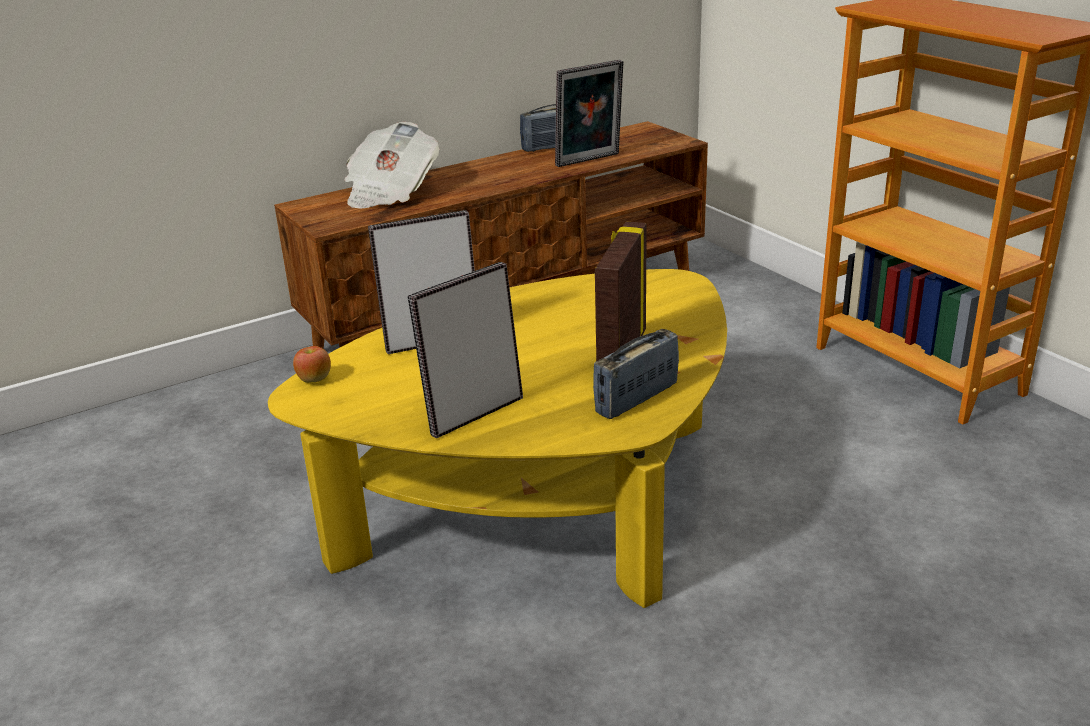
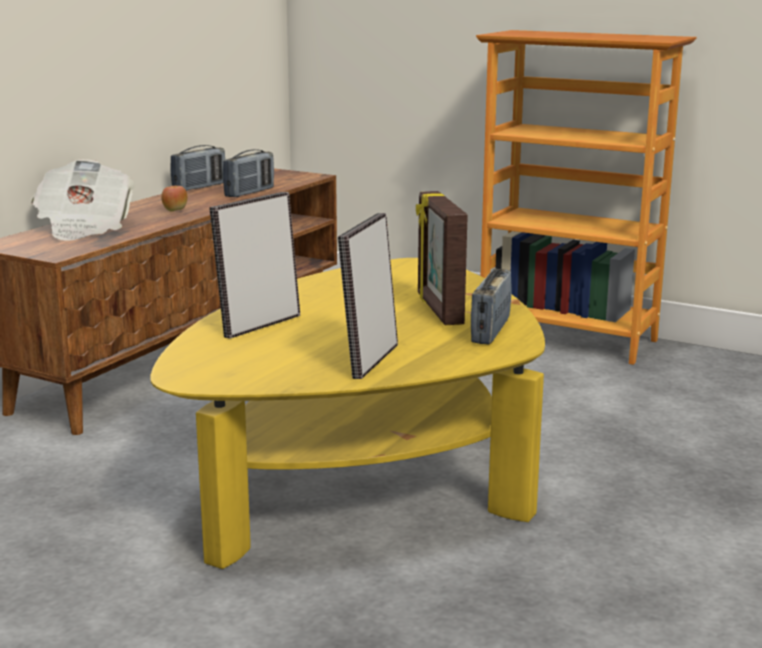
camera: 30 degrees left, 10 degrees down
apple [293,346,331,383] -> apple moved to [161,186,187,212]
picture frame [555,60,623,167] -> radio [223,149,274,197]

